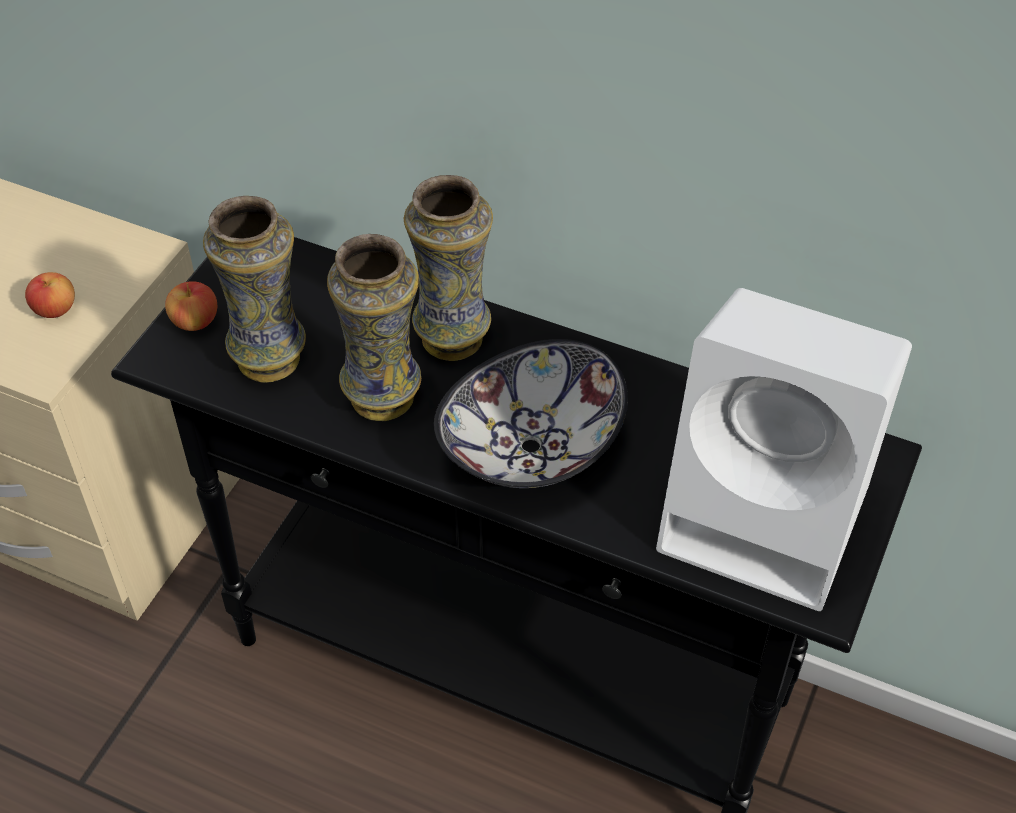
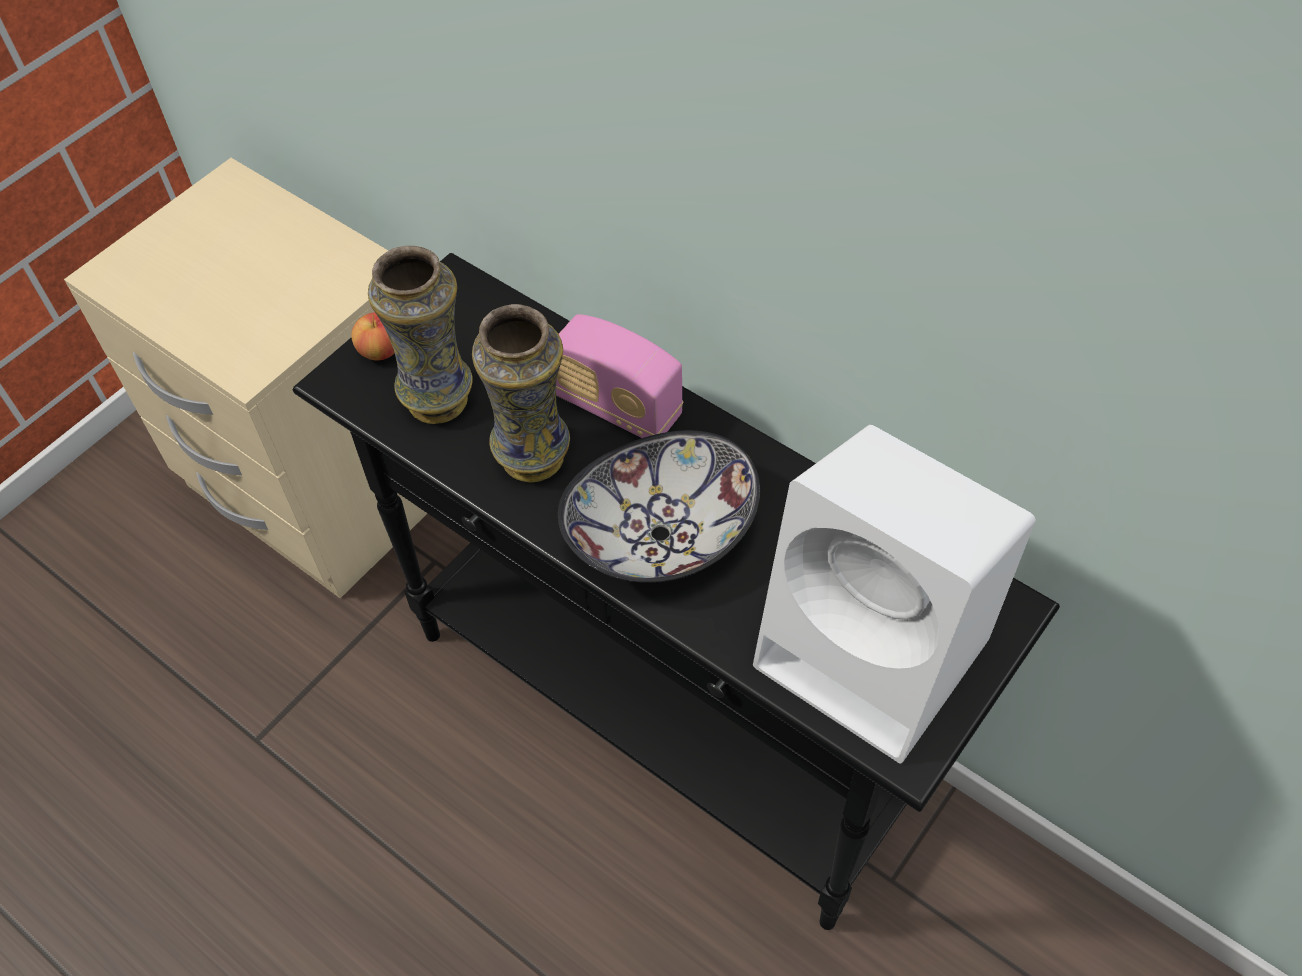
camera: 15 degrees right, 5 degrees up
apple [25,272,75,318] -> none
vase [403,175,493,361] -> radio [556,314,683,438]

